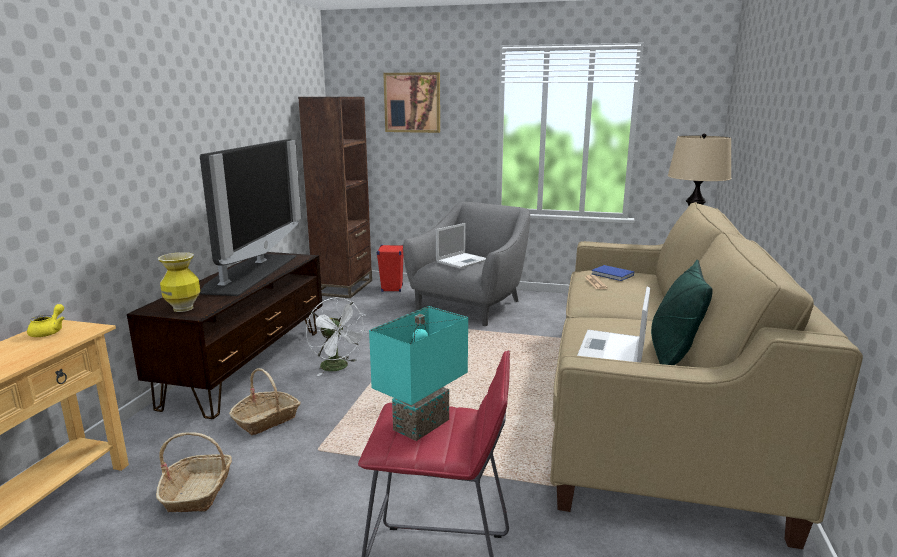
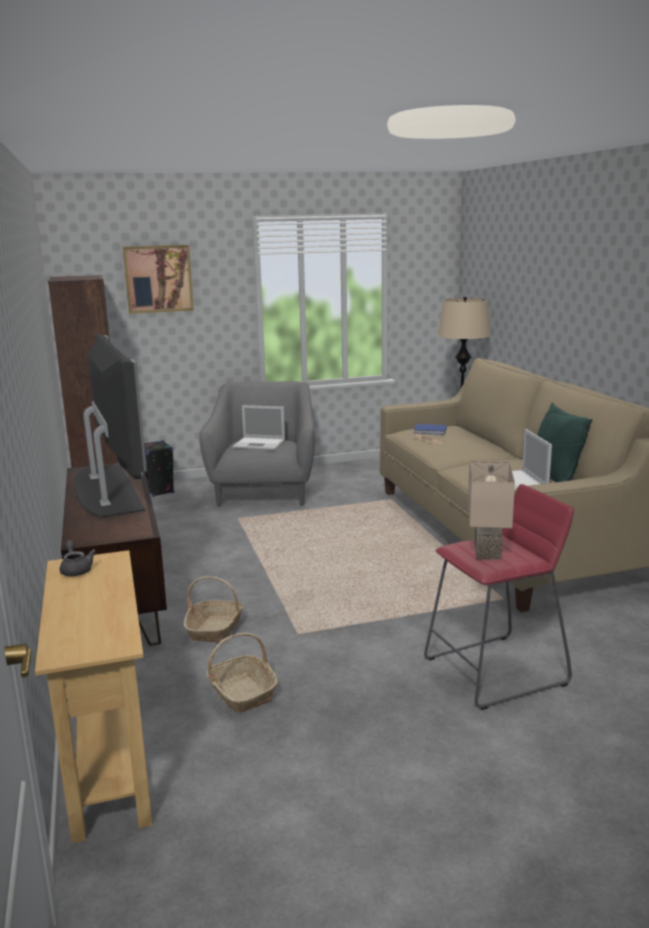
camera: 30 degrees left, 0 degrees up
yellow teapot [27,304,64,337] -> grey teapot [60,540,96,576]
vase [158,252,200,312] -> none
white fan [306,297,368,376] -> none
turquoise table lamp [369,306,468,441] -> beige table lamp [468,461,515,559]
red speaker [377,245,403,292] -> black speaker [144,440,174,497]
laptop [436,223,486,269] -> laptop turned 90 degrees clockwise [232,405,285,450]

